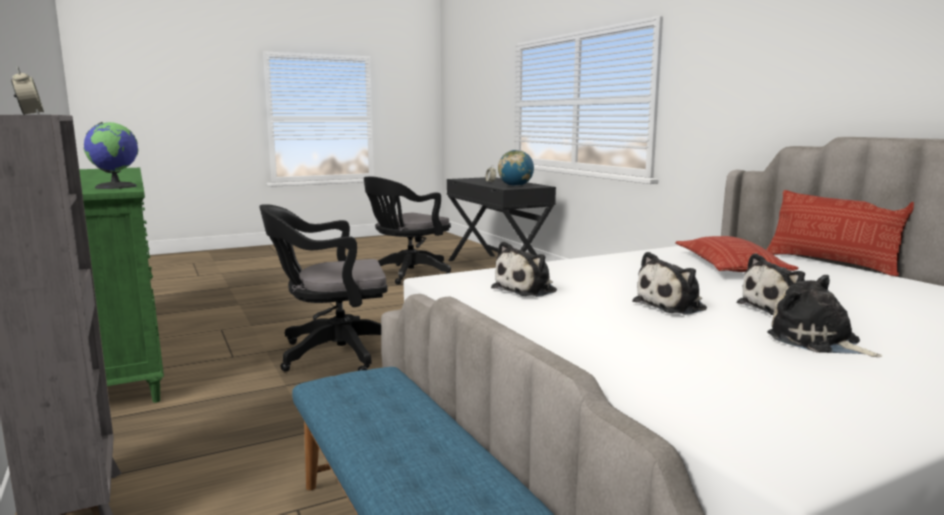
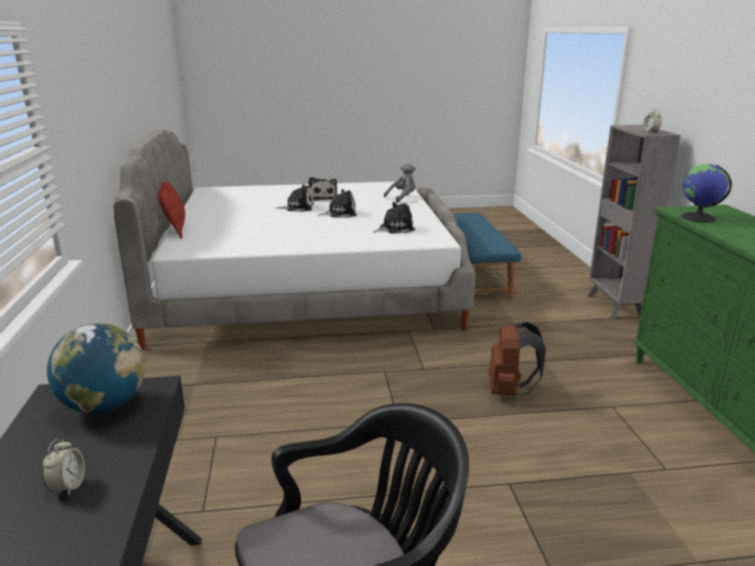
camera: 160 degrees left, 10 degrees up
black office chair [259,204,388,372] -> brown backpack [489,322,546,396]
pillow [675,236,798,272] -> none
none -> grey plush toy [384,163,416,203]

